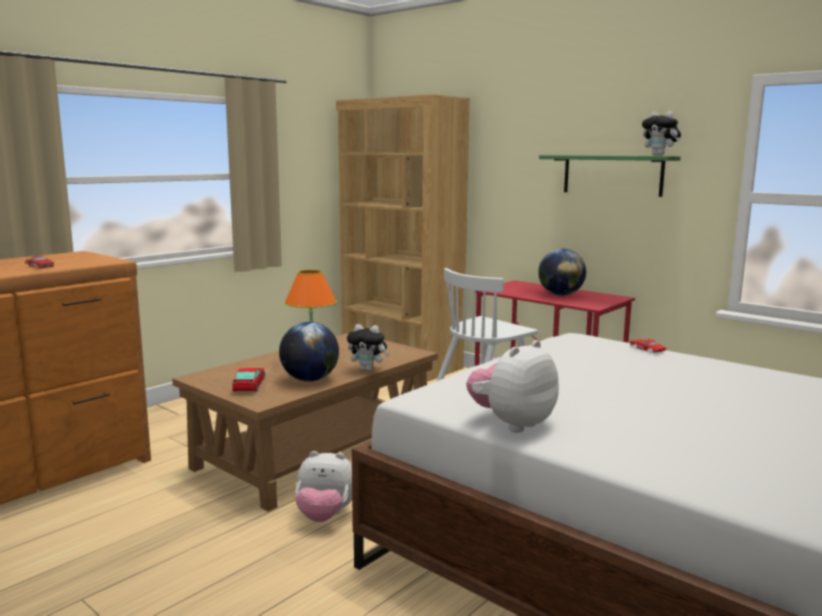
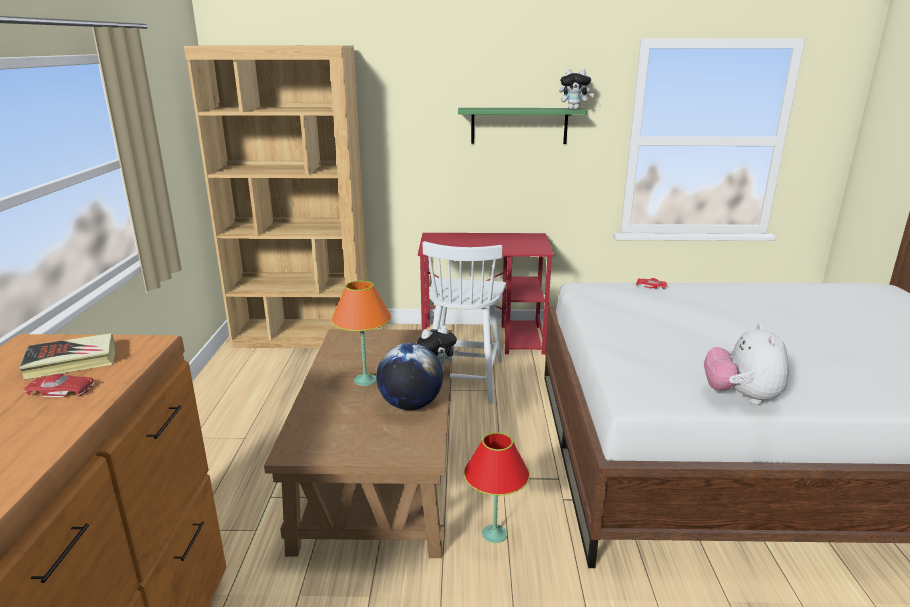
camera: 40 degrees left, 10 degrees up
toy car [232,368,265,392] -> none
plush toy [295,451,352,522] -> red table lamp [464,432,530,543]
globe [538,249,586,296] -> none
none -> book [20,333,115,380]

